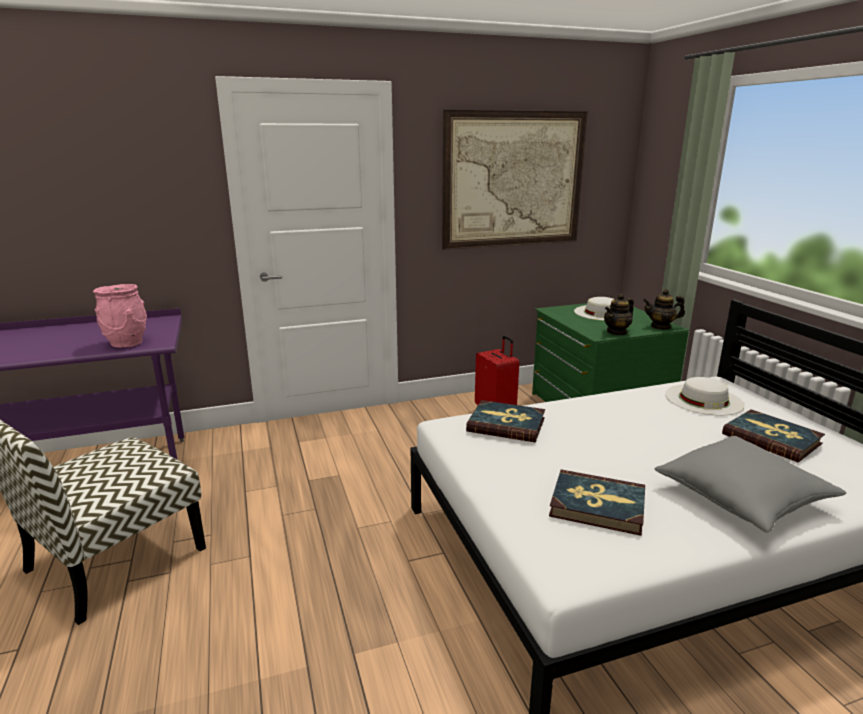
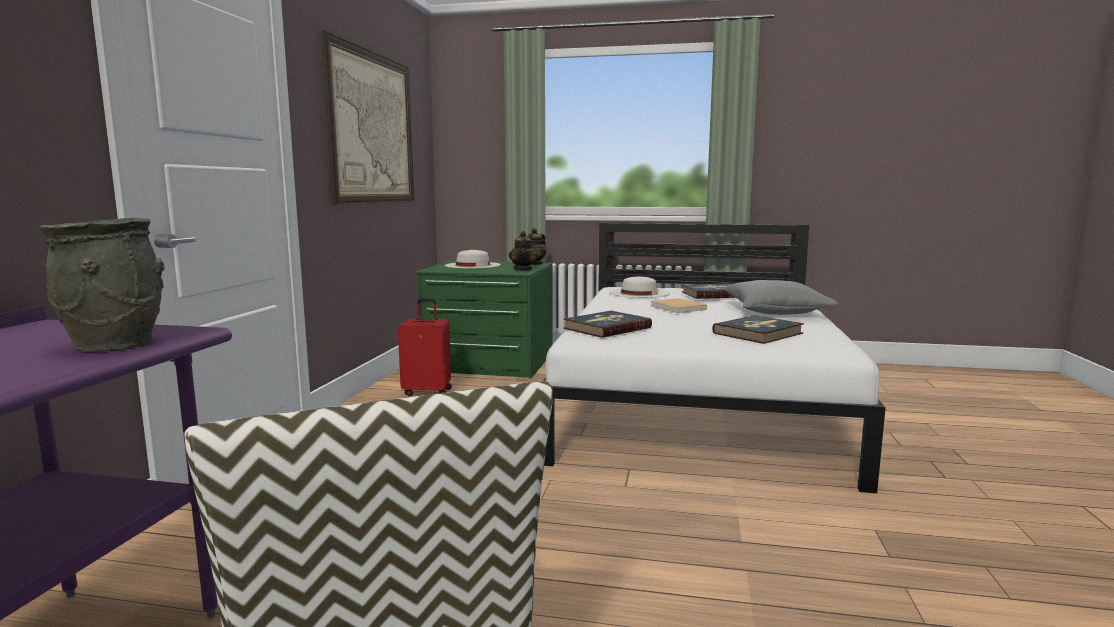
camera: 60 degrees left, 10 degrees down
pink vase [93,284,147,348] -> grey vase [40,218,165,351]
none -> beige book [650,298,707,313]

